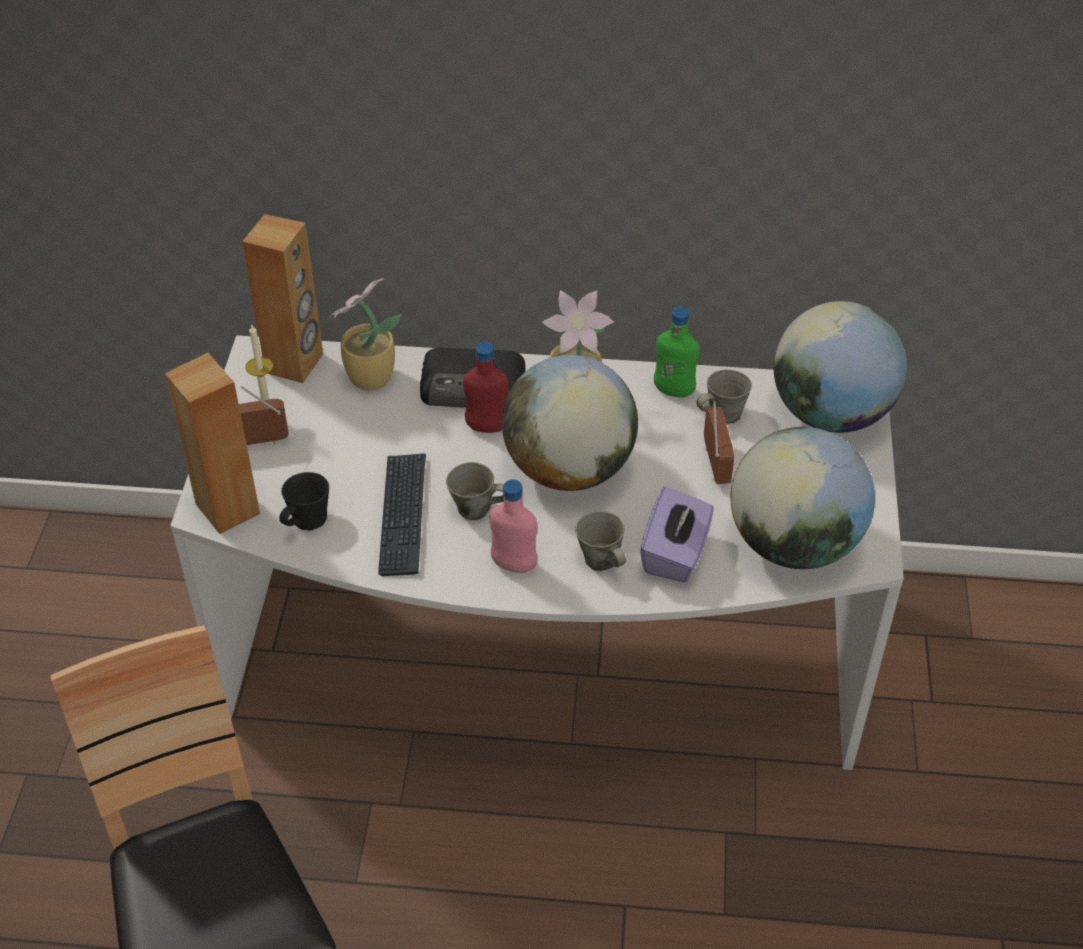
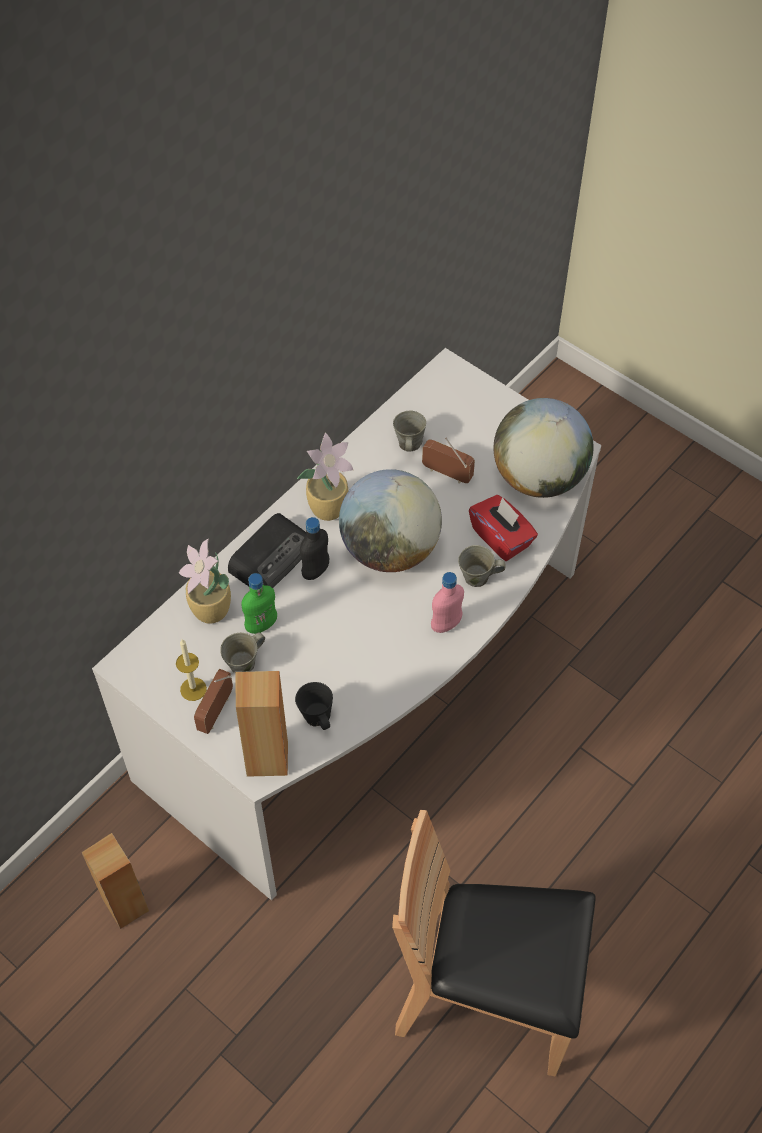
camera: 55 degrees left, 10 degrees up
brown speaker [242,214,323,383] -> brown speaker moved to [82,833,149,929]
keyboard [378,453,426,576] -> none
grey mug [446,462,504,520] -> grey mug moved to [220,632,265,673]
red bottle [463,342,509,433] -> black bottle [300,517,329,580]
purple tissue box [640,486,714,583] -> red tissue box [469,495,538,561]
green bottle [654,306,700,397] -> green bottle moved to [241,573,277,634]
globe [774,301,907,433] -> none

